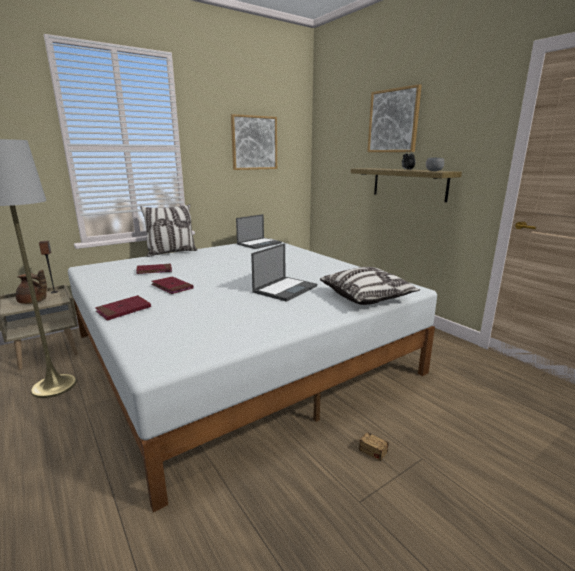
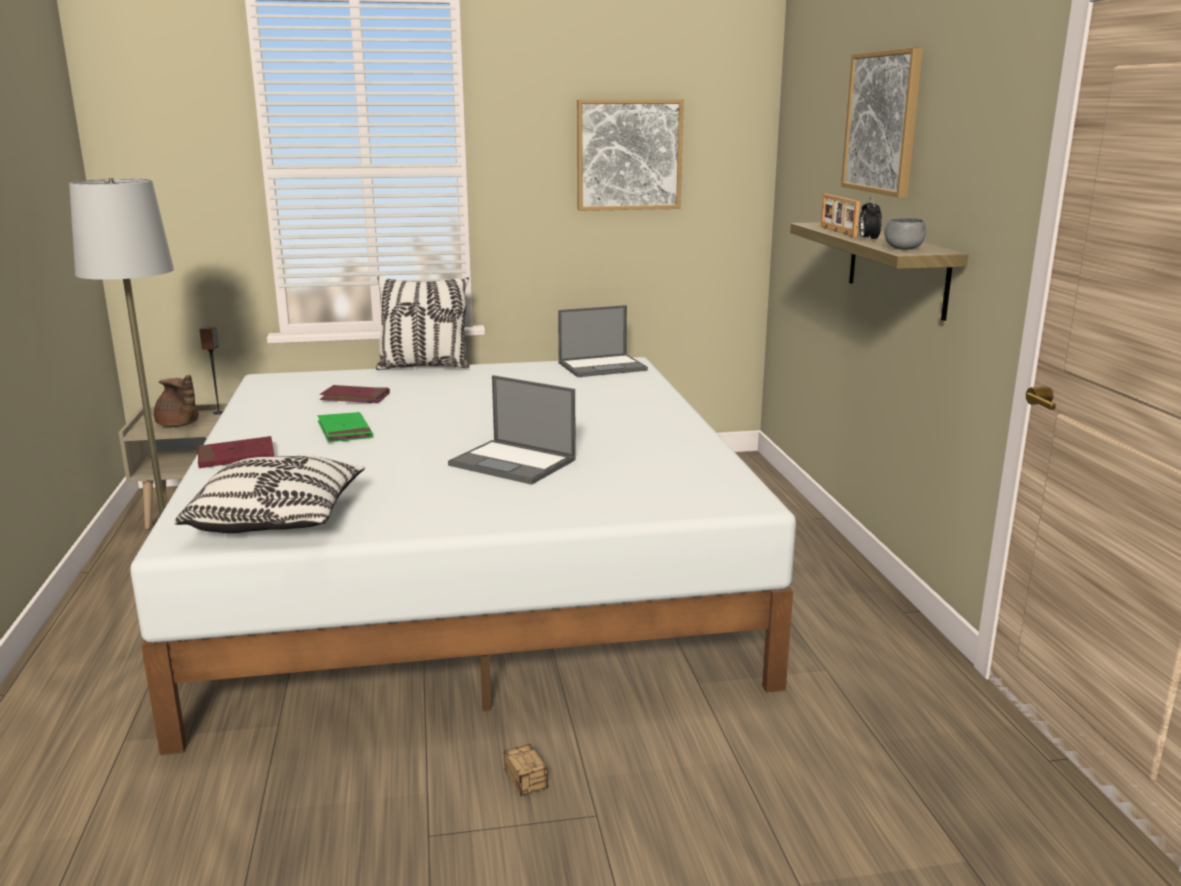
camera: 25 degrees right, 0 degrees up
red book [151,277,193,294] -> green book [318,412,373,442]
laptop [251,243,317,302] -> laptop turned 60 degrees clockwise [448,375,576,485]
pillow [320,267,420,305] -> pillow moved to [174,456,365,533]
none -> picture frame [820,194,860,237]

